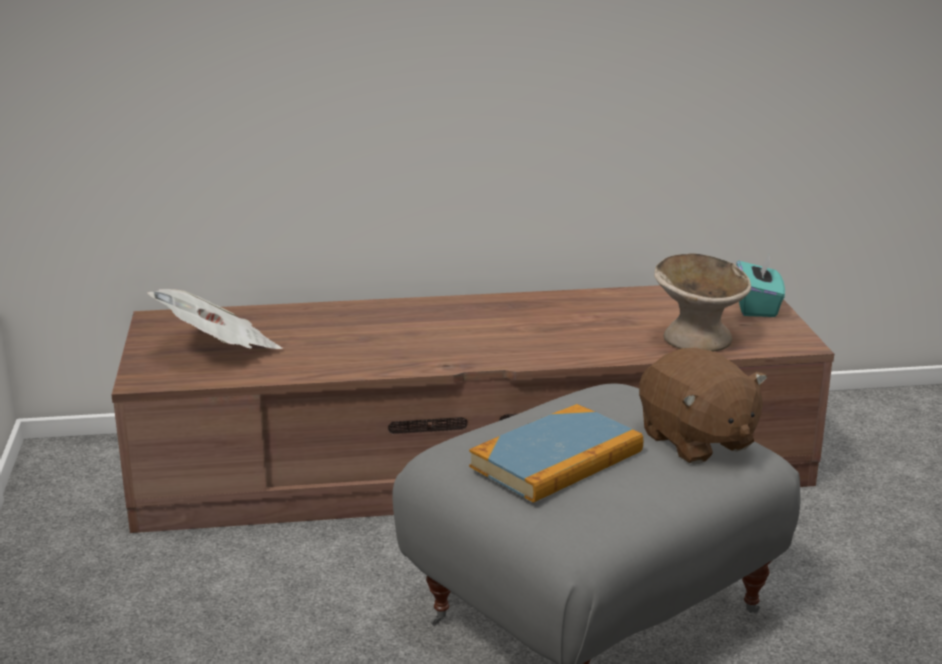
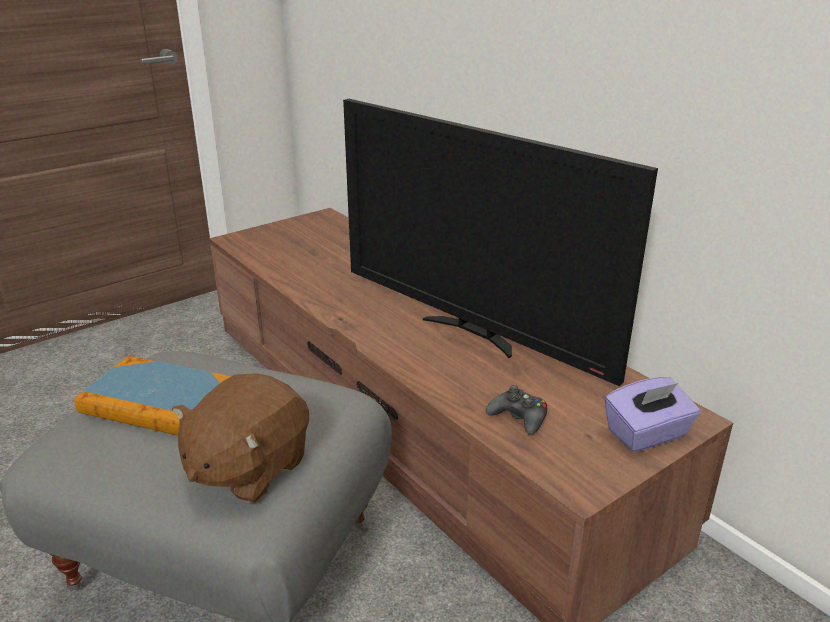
camera: 60 degrees right, 5 degrees up
newspaper [147,289,283,349] -> none
beige bowl [654,253,751,352] -> black game controller [486,385,547,435]
turquoise tissue box [736,254,785,317] -> purple tissue box [605,377,701,452]
none -> television [343,99,658,386]

